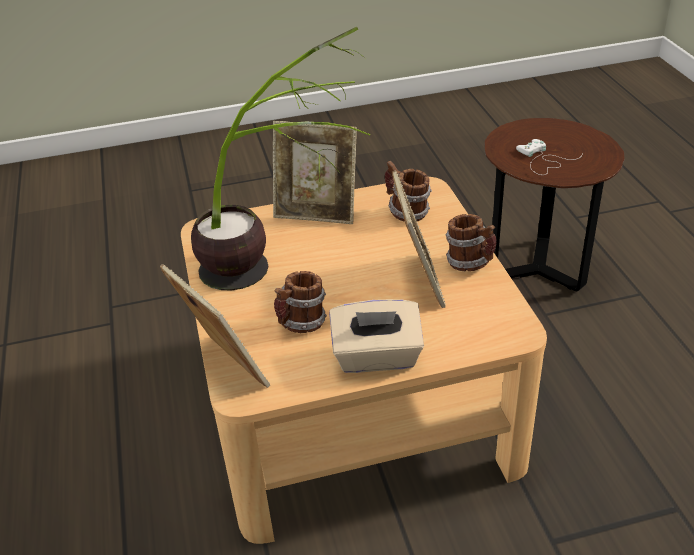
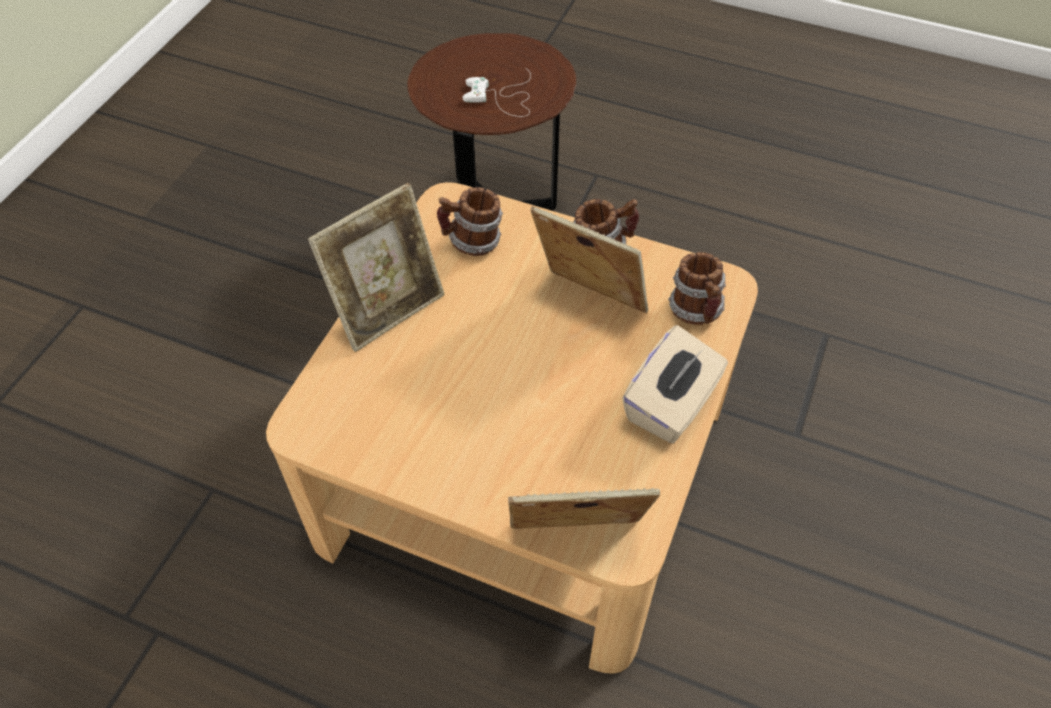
camera: 55 degrees left, 15 degrees up
potted plant [191,26,370,290] -> none
mug [274,271,327,333] -> mug moved to [668,252,726,325]

